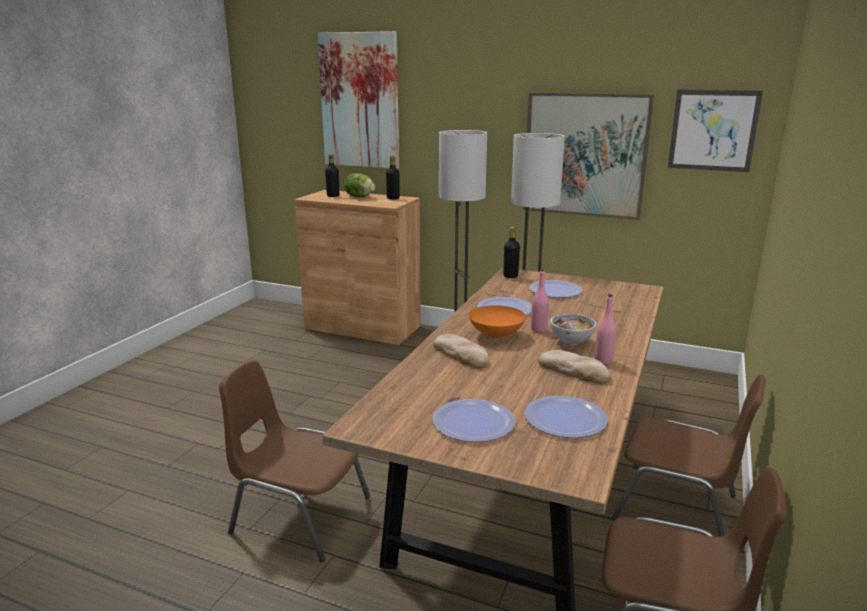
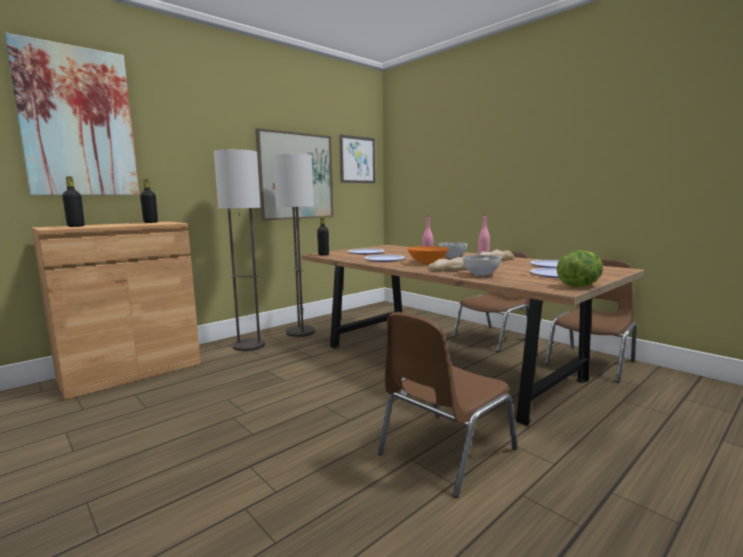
camera: 65 degrees left, 10 degrees down
lettuce [344,173,375,197] -> lettuce moved to [557,250,603,287]
none -> bowl [463,255,501,277]

